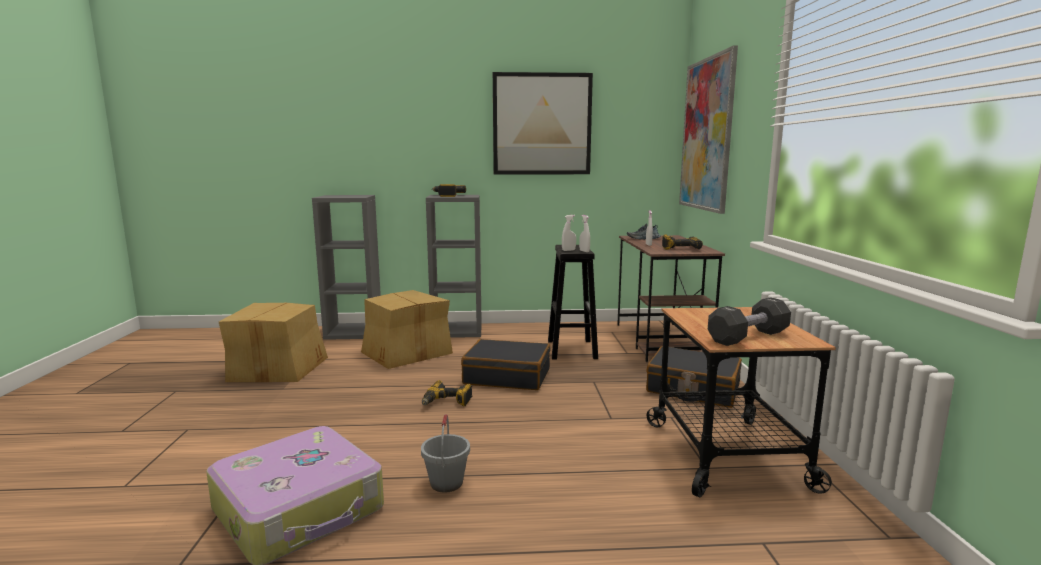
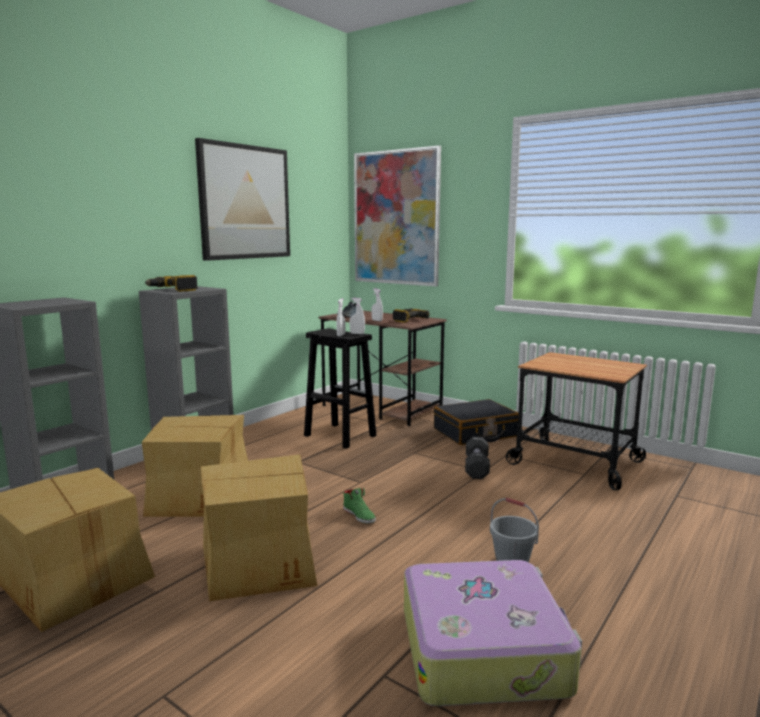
camera: 50 degrees left, 0 degrees up
power drill [422,380,472,406] -> green shoe [343,488,376,524]
black suitcase [461,339,551,390] -> none
black dumbbell [708,297,791,346] -> black dumbbell moved to [465,437,490,479]
none -> cardboard box [201,454,317,601]

